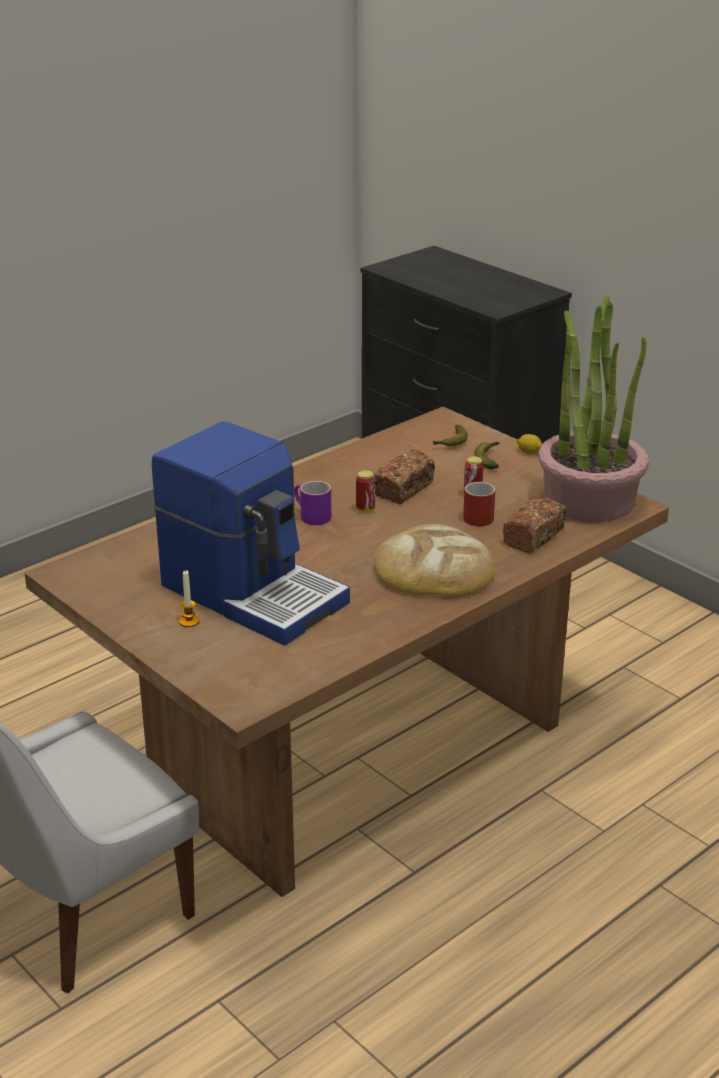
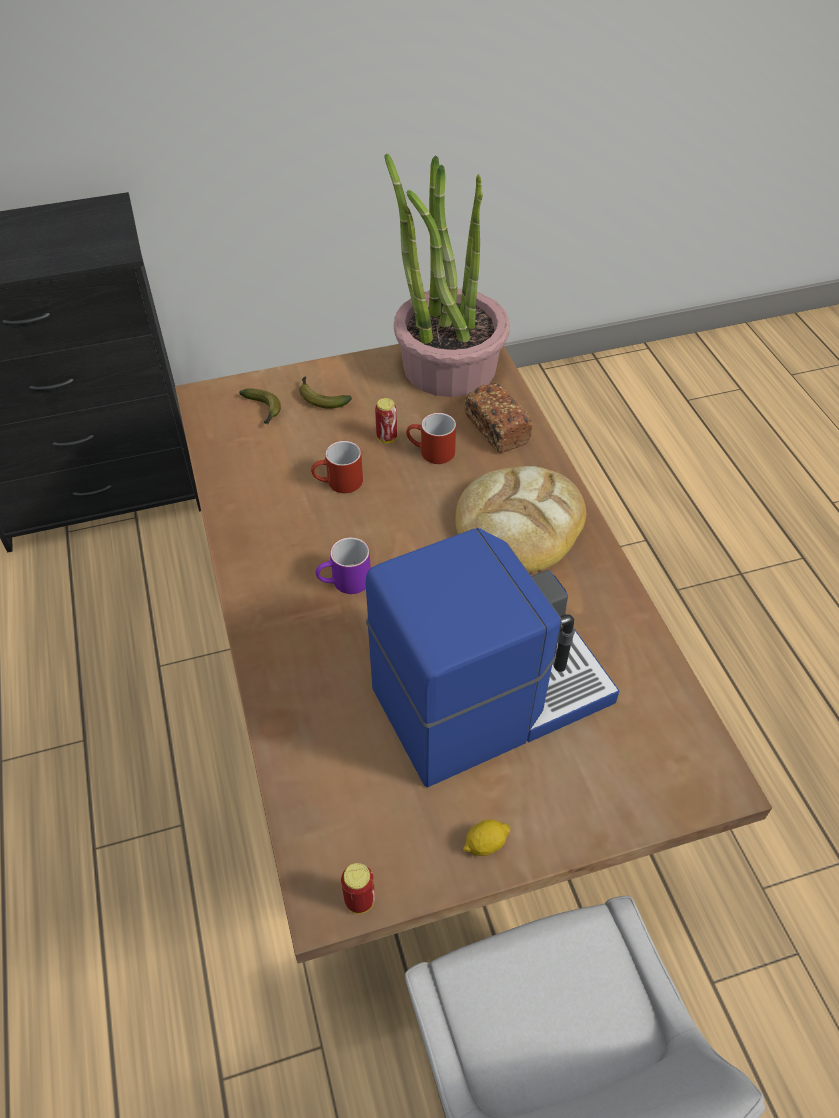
camera: 65 degrees left, 20 degrees up
candle [179,570,199,627] -> none
can [356,470,375,513] -> can moved to [341,863,375,914]
bread [374,449,435,504] -> red mug [311,441,363,494]
lemon [516,434,542,454] -> lemon moved to [463,819,511,856]

